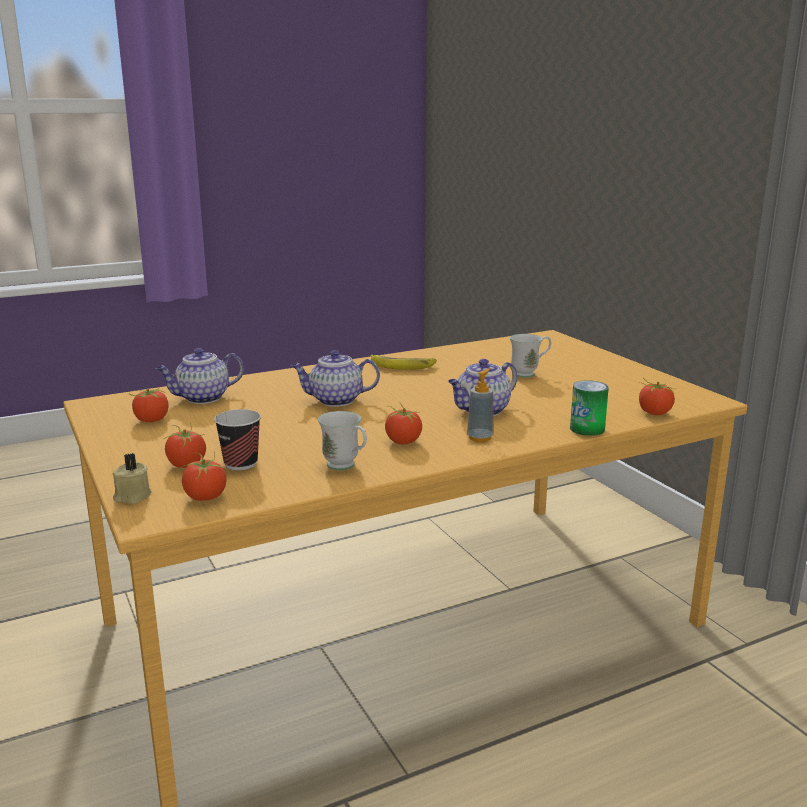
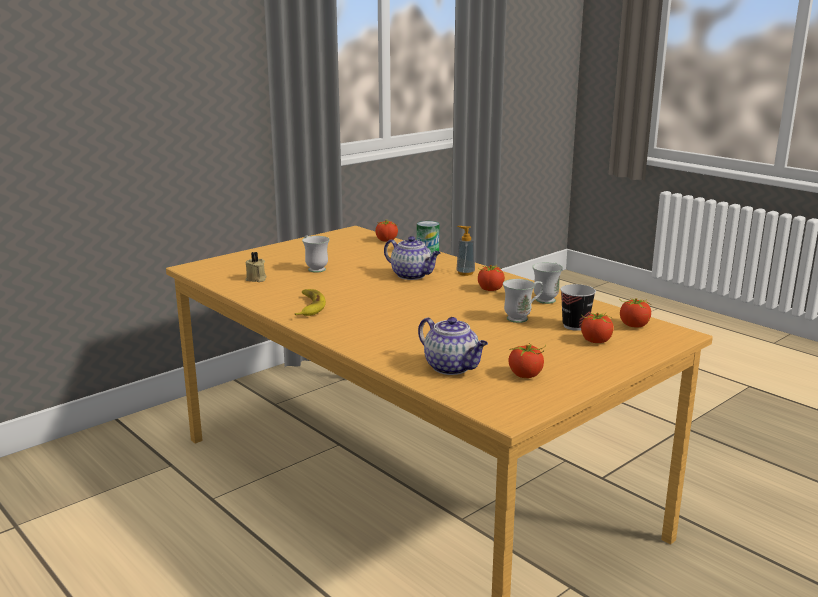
camera: 105 degrees left, 0 degrees up
beige candle [113,453,151,504] -> beige candle moved to [246,252,266,282]
teapot [291,350,380,407] -> none
none -> white mug [503,279,543,323]

